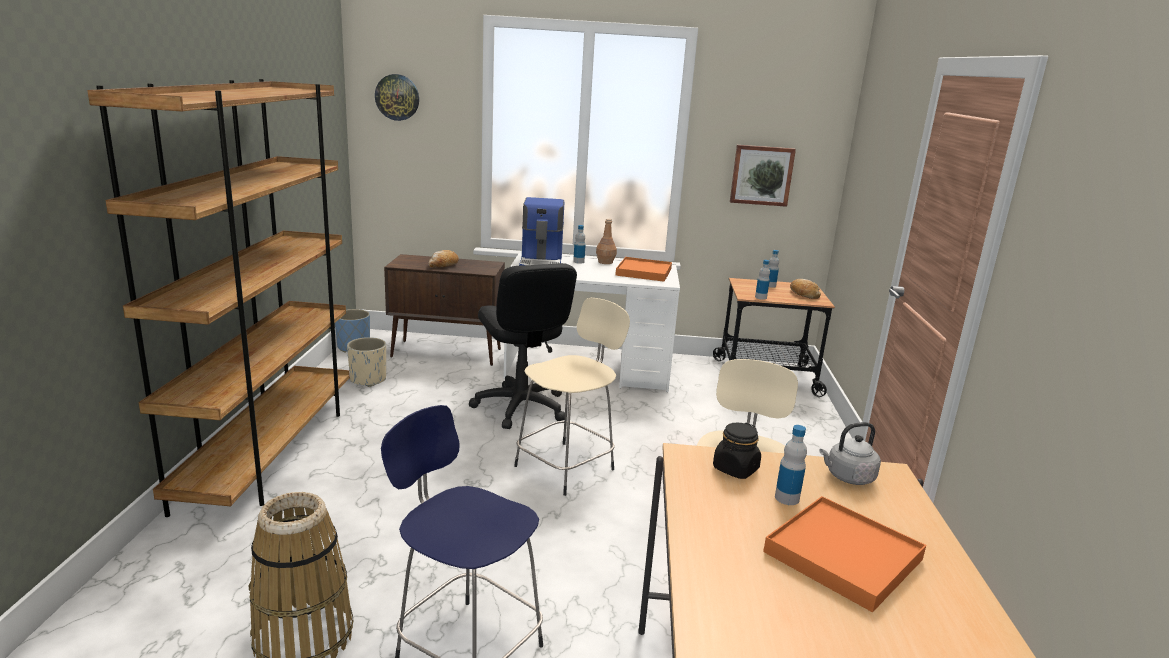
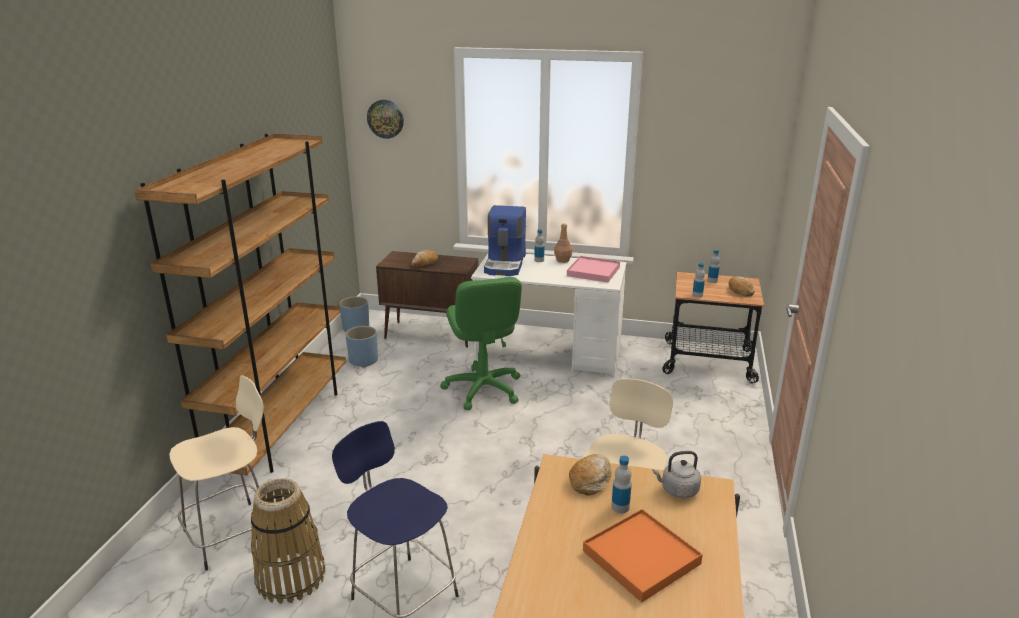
camera: 10 degrees right, 5 degrees up
beige planter [347,337,386,387] -> blue planter [345,326,378,368]
black office chair [469,263,577,429] -> green office chair [440,277,522,410]
beige stool [514,298,630,496] -> beige stool moved to [169,375,264,570]
orange tray [615,257,672,282] -> pink tray [567,256,620,283]
black jar [713,423,761,479] -> bread [569,454,612,495]
picture [730,145,796,207] -> none

